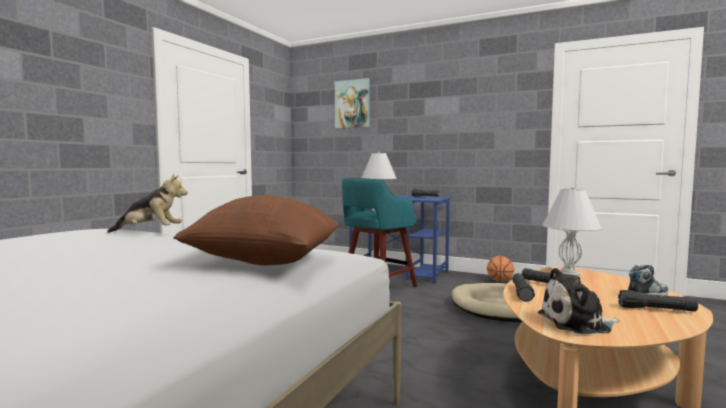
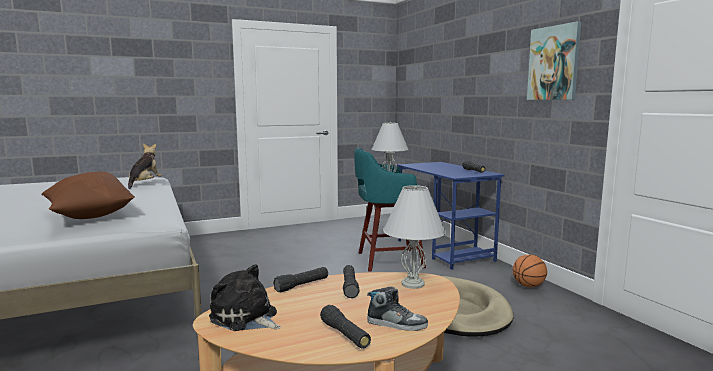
camera: 40 degrees right, 5 degrees up
plush toy [107,174,188,233] -> plush toy turned 120 degrees counterclockwise [128,143,162,189]
picture [335,78,370,129] -> picture moved to [527,21,581,100]

